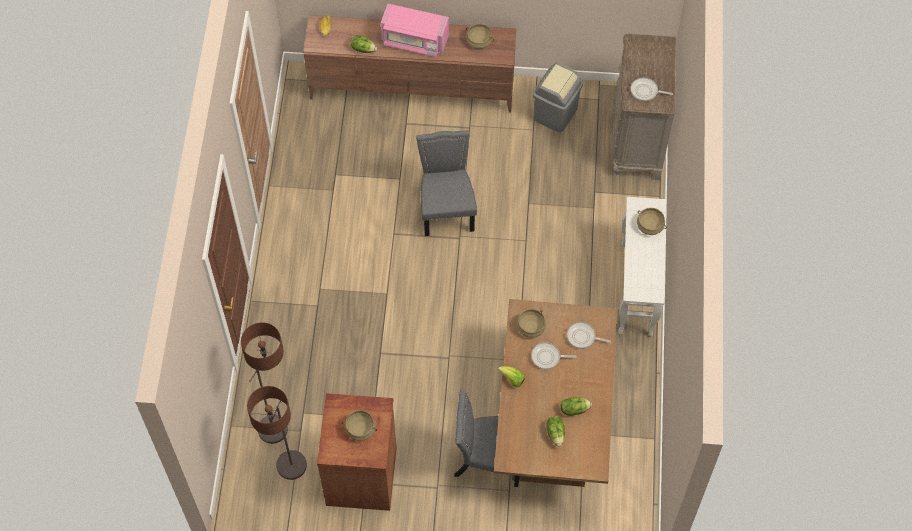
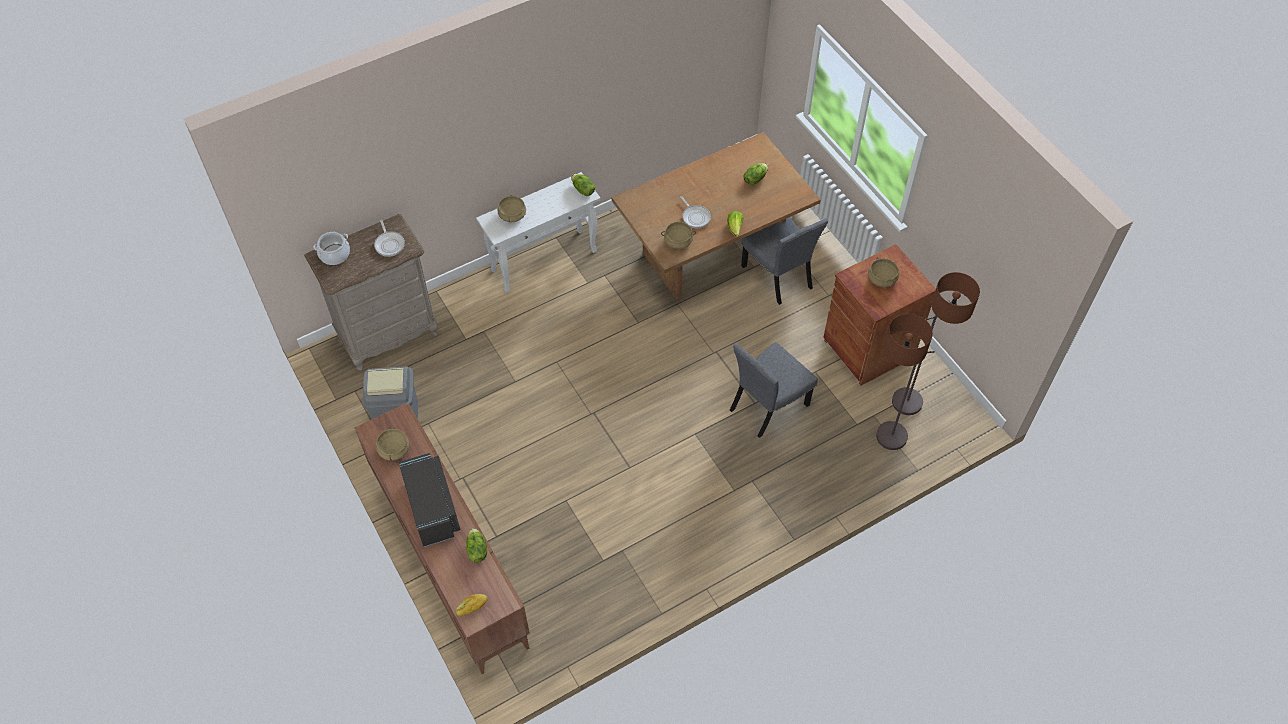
camera: 125 degrees left, 5 degrees down
pink microwave [381,4,449,57] -> black microwave [399,453,461,547]
grey chair [416,130,477,236] -> grey chair moved to [730,342,818,438]
lettuce [561,397,592,416] -> lettuce moved to [571,174,595,196]
frying pan [567,322,611,349] -> none
none -> cooking pot [313,232,350,265]

